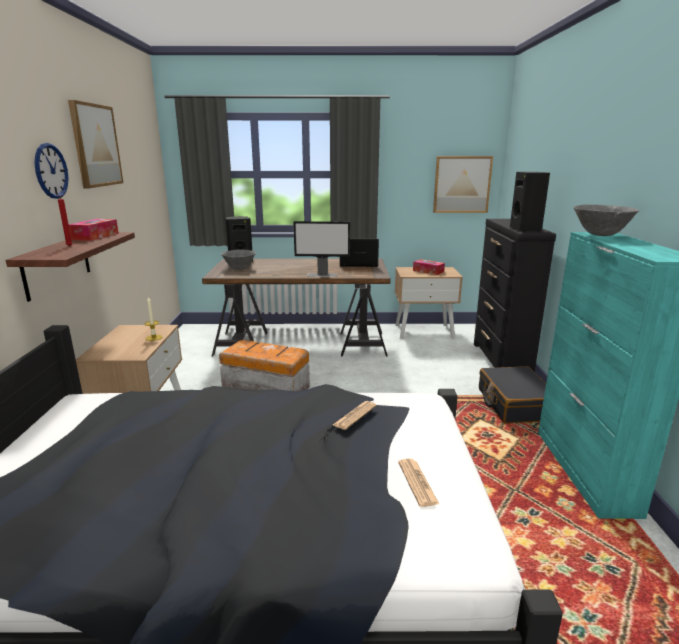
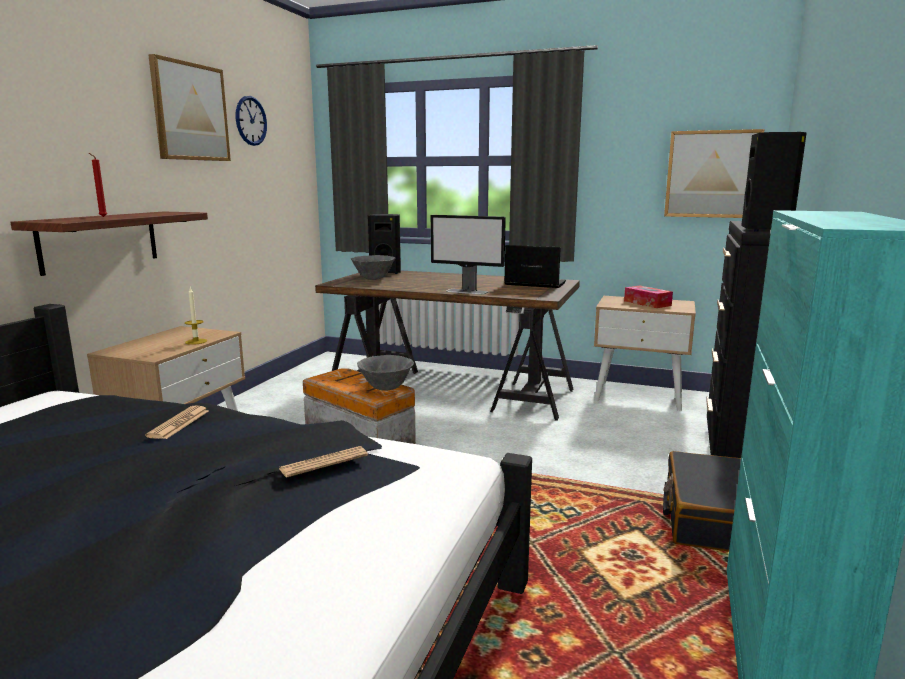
camera: 20 degrees right, 5 degrees down
wall clock [34,143,69,199] -> wall clock moved to [236,96,267,146]
tissue box [69,219,119,241] -> none
newspaper [398,459,440,507] -> newspaper moved to [145,405,209,439]
grey bowl [573,205,640,236] -> grey bowl moved to [357,355,414,391]

